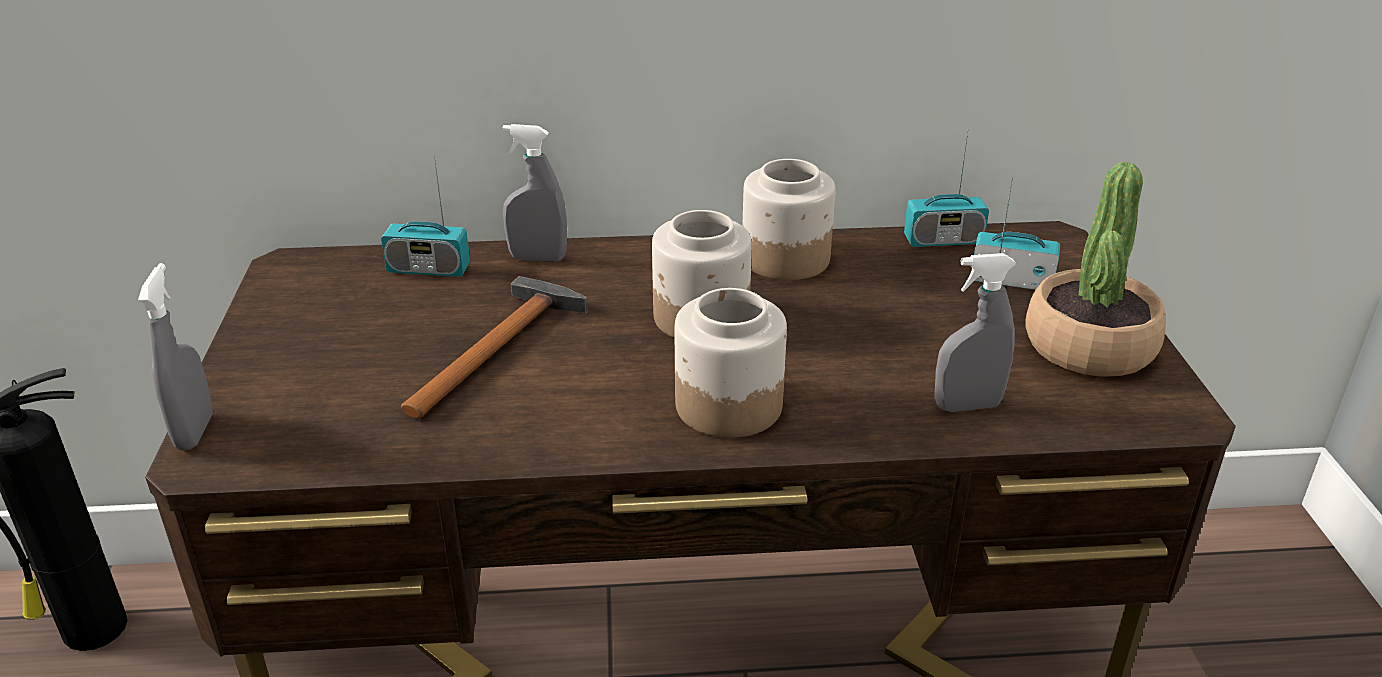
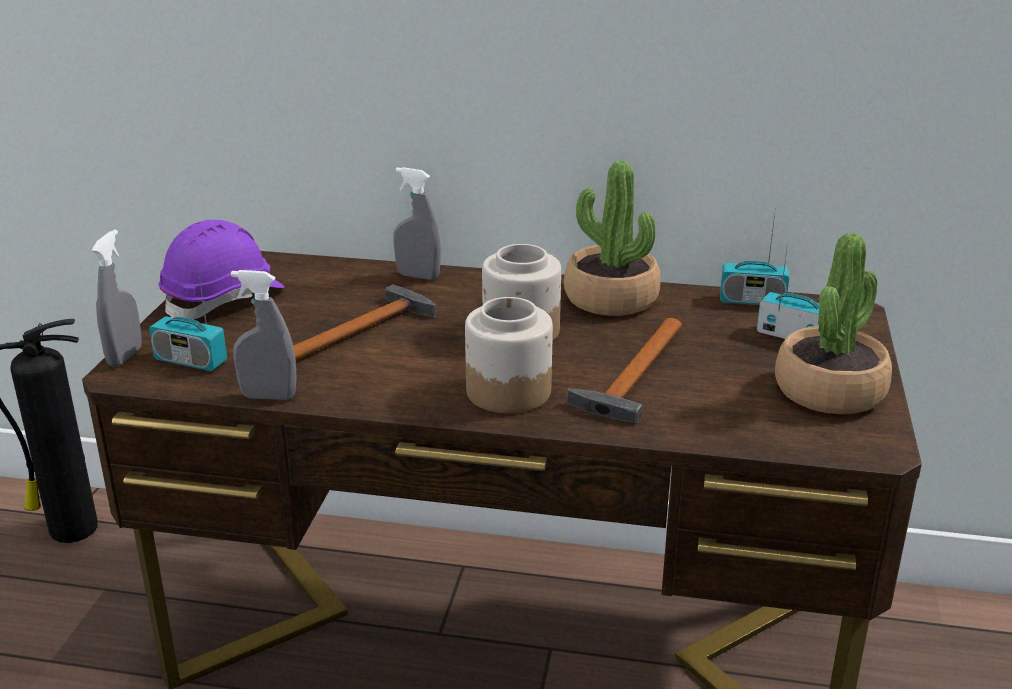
camera: 15 degrees right, 5 degrees down
radio [381,155,470,277] -> radio moved to [149,262,227,371]
jar [742,159,835,280] -> potted plant [564,160,661,316]
grey spray bottle [934,253,1016,412] -> grey spray bottle moved to [231,270,297,400]
none -> purple hard hat [159,220,285,319]
none -> hammer [567,318,682,424]

